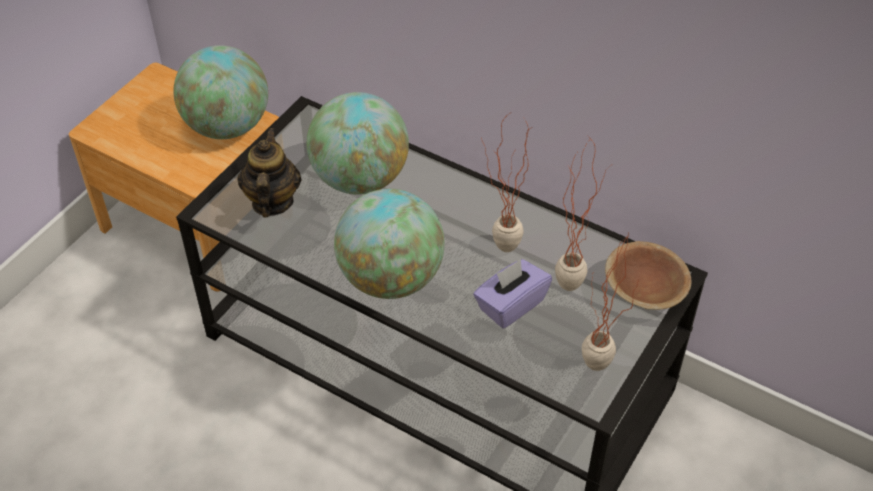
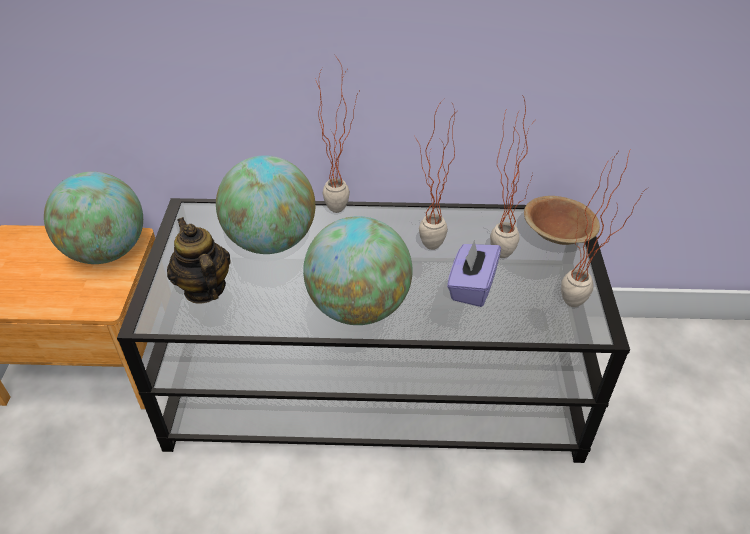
camera: 30 degrees left, 5 degrees down
none -> potted plant [315,54,361,213]

